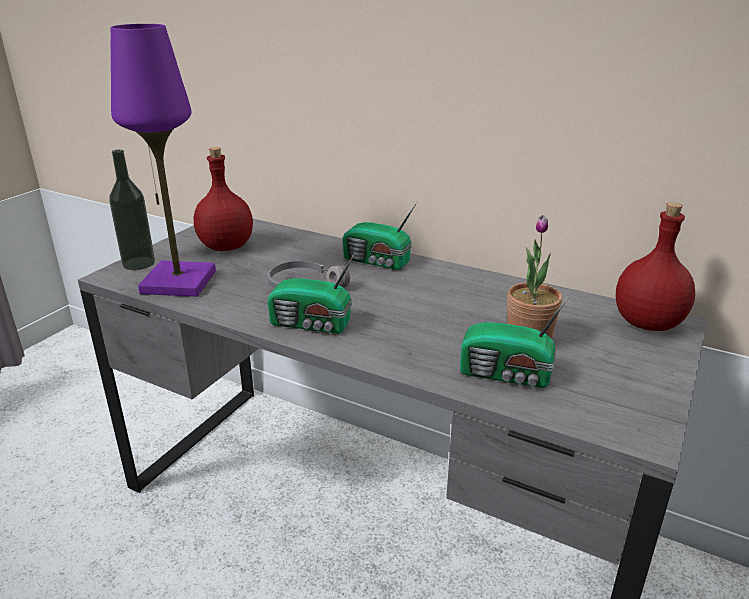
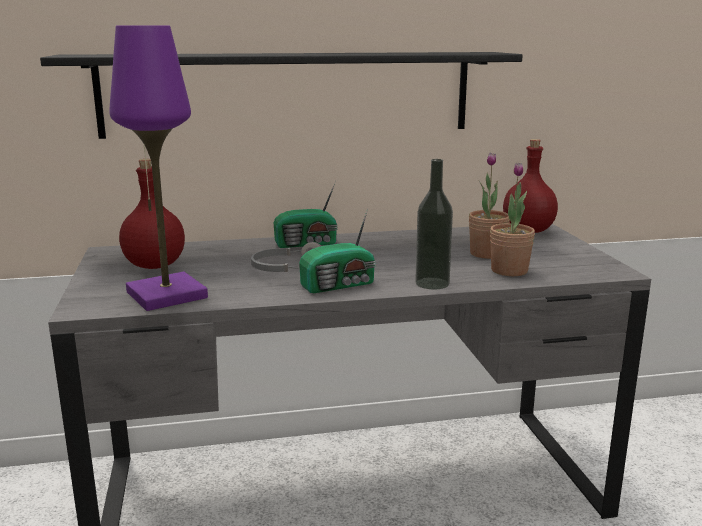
camera: 40 degrees left, 10 degrees down
bottle [109,150,155,270] -> bottle moved to [415,159,453,289]
radio [460,295,570,388] -> potted plant [490,163,535,276]
none -> black shelf [40,52,523,139]

